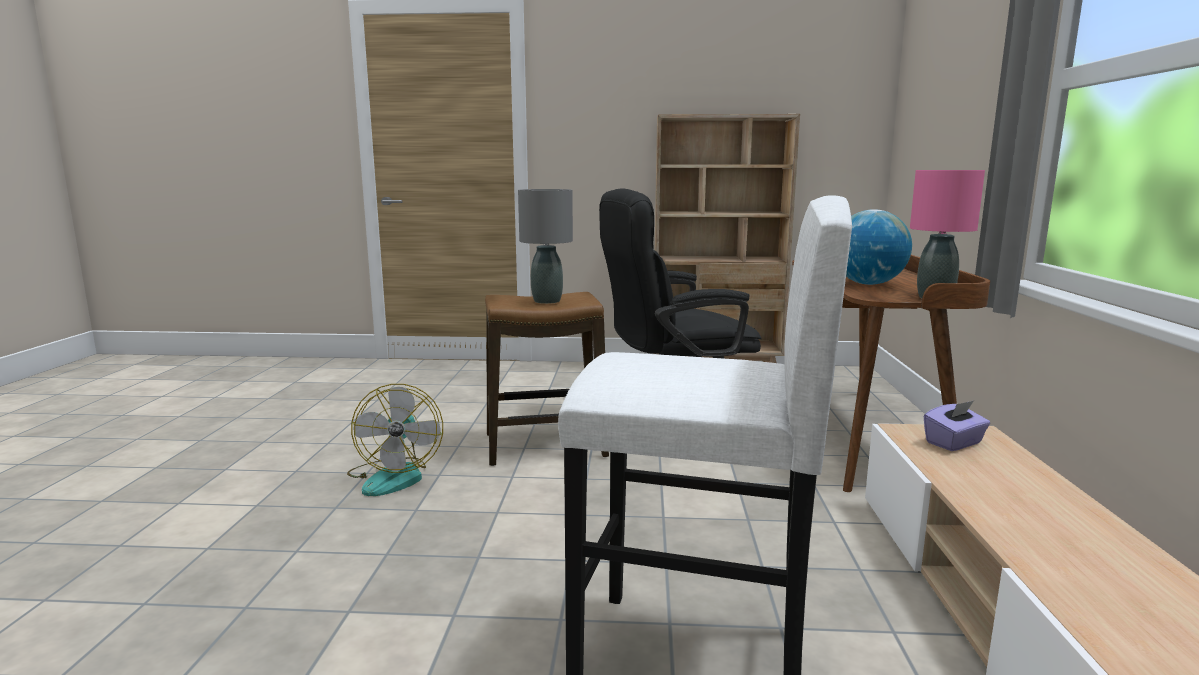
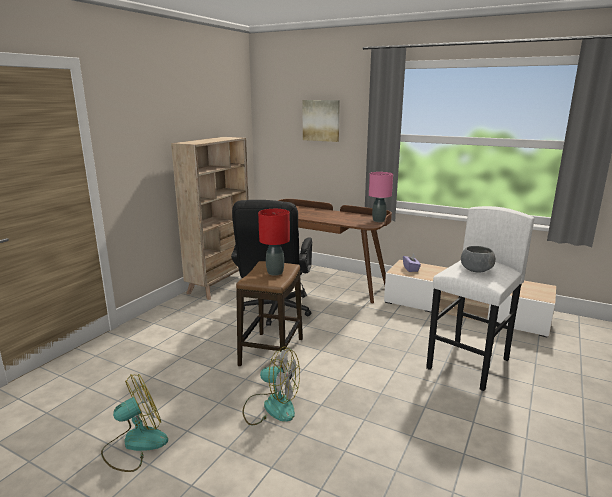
camera: 65 degrees left, 5 degrees up
grey table lamp [518,189,573,304] -> red table lamp [258,209,290,276]
globe [846,209,912,285] -> none
none -> fan [101,374,168,472]
none -> picture [303,100,340,142]
none -> grey bowl [461,246,496,273]

